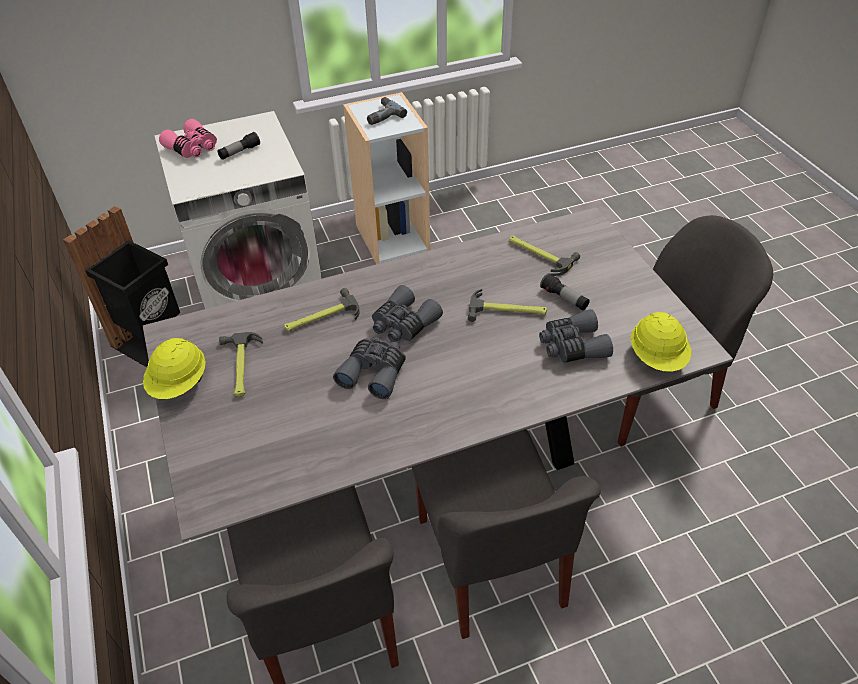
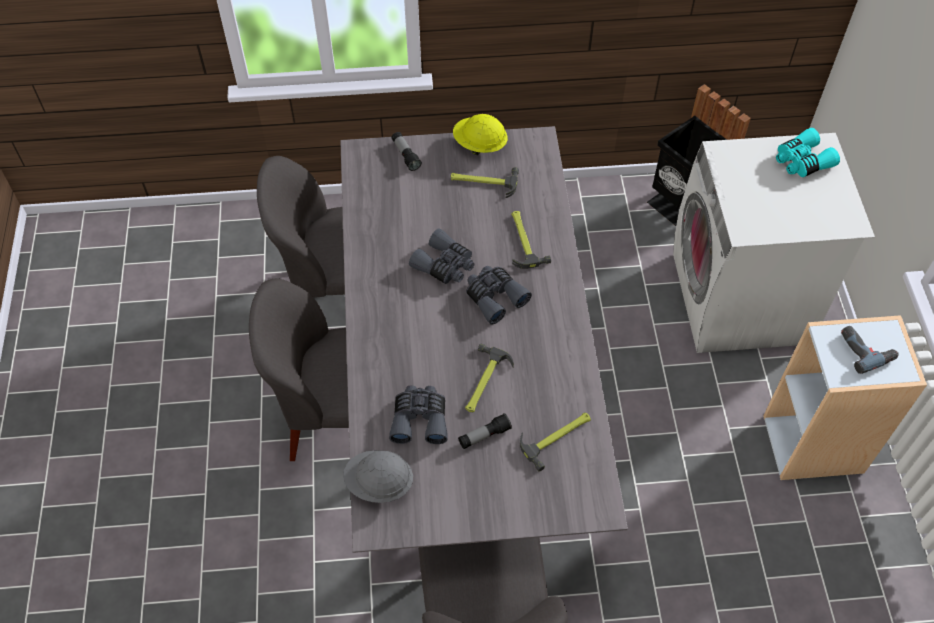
camera: 105 degrees right, 10 degrees up
pink binoculars [159,119,217,158] -> turquoise binoculars [776,128,840,177]
flashlight [217,132,260,160] -> flashlight moved to [391,132,422,171]
yellow hard hat [631,312,691,372] -> grey hard hat [343,450,413,503]

